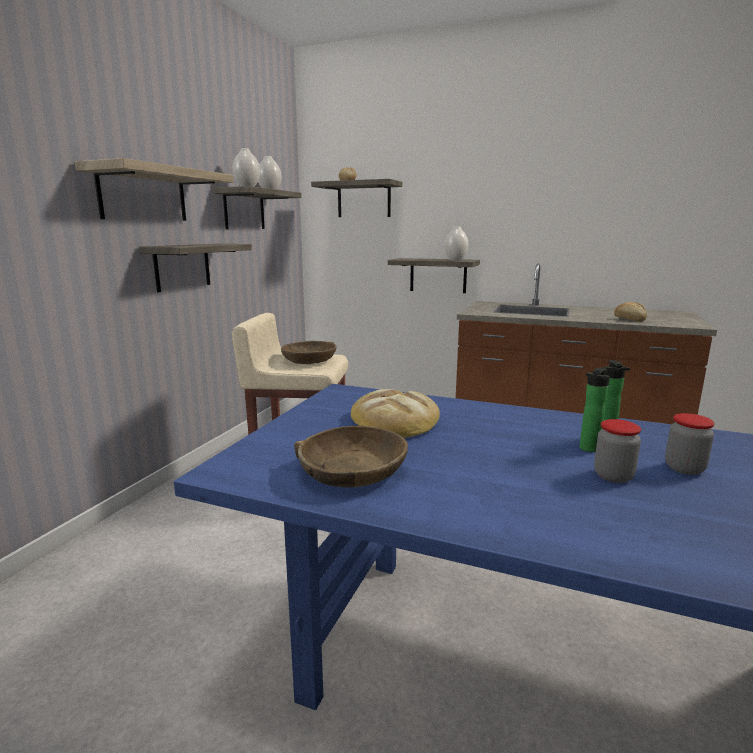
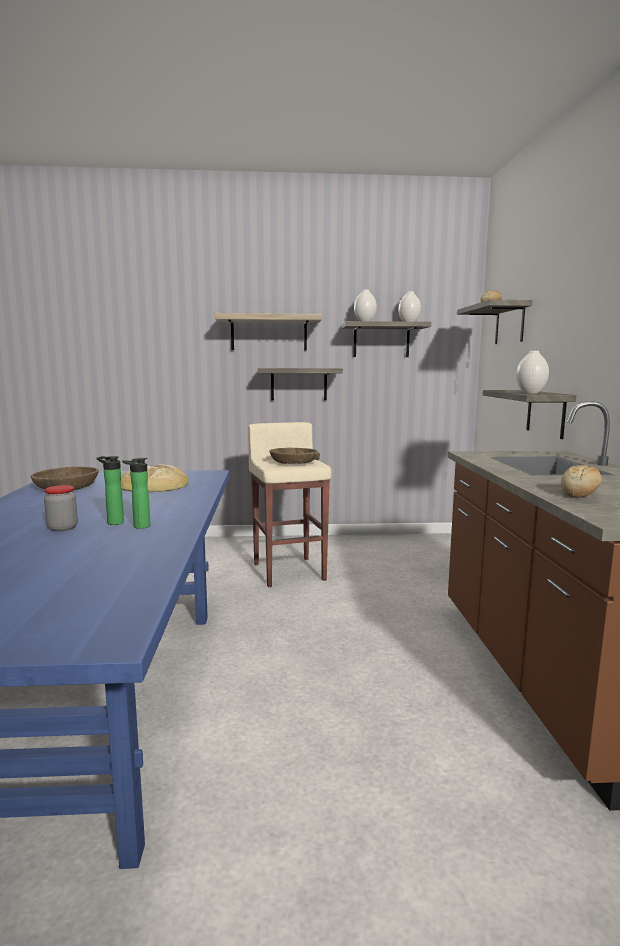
camera: 65 degrees right, 5 degrees down
jar [665,413,715,475] -> none

